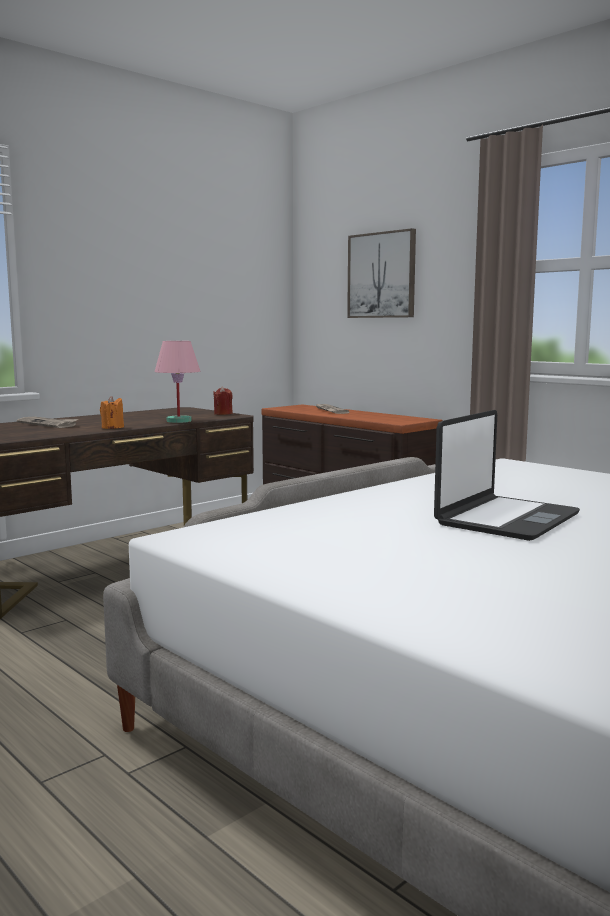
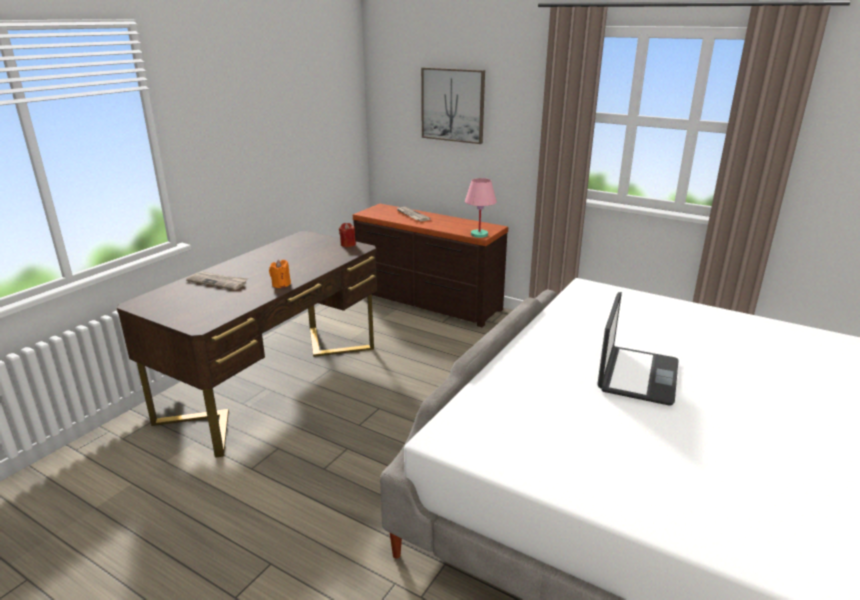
camera: 15 degrees left, 15 degrees up
pink table lamp [155,341,200,423] -> pink table lamp moved to [465,178,497,238]

